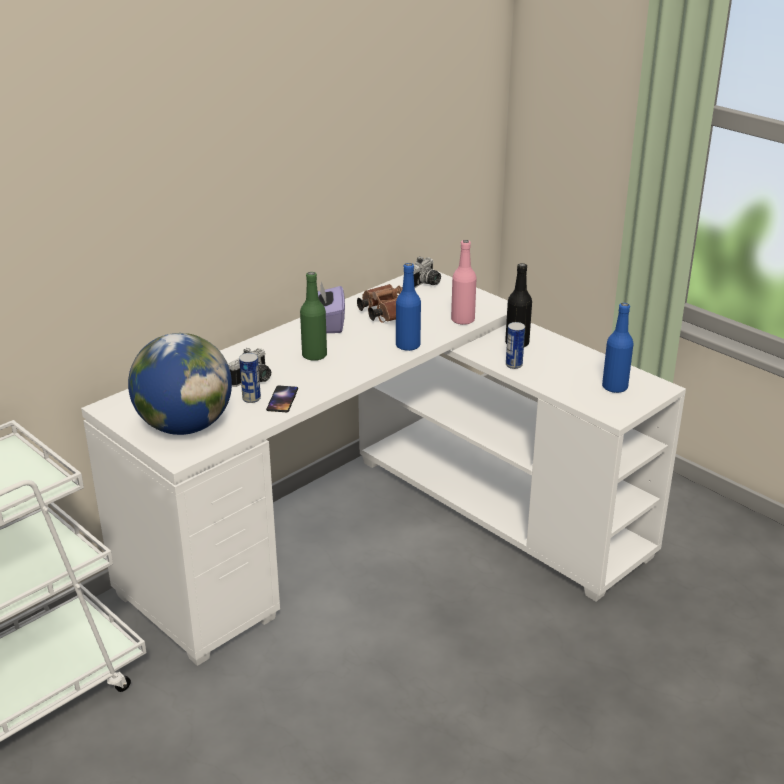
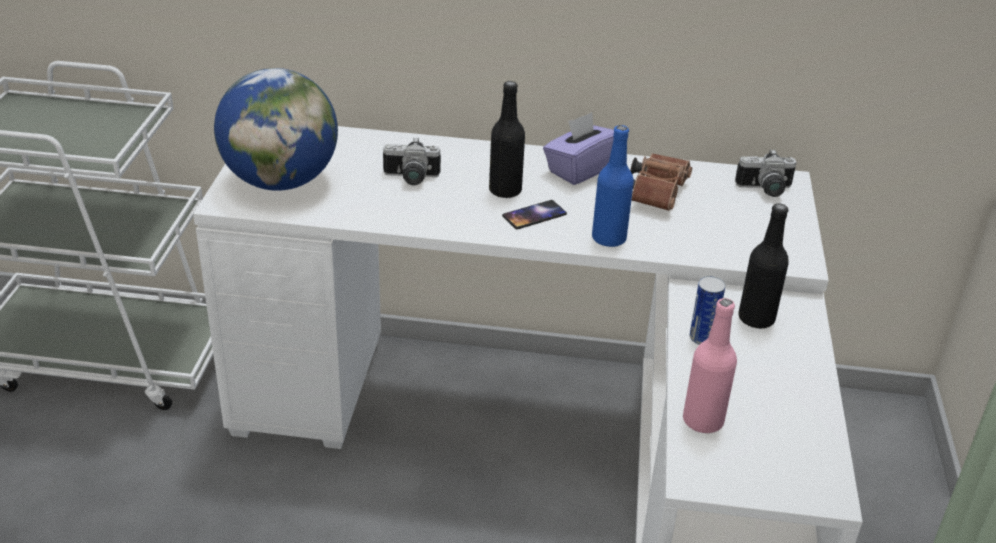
camera: 50 degrees right, 5 degrees up
can [239,353,261,403] -> none
phone [266,385,298,412] -> phone moved to [502,200,567,229]
green bottle [300,272,327,361] -> black bottle [489,81,525,198]
pink bottle [451,240,477,325] -> pink bottle moved to [683,298,737,433]
blue bottle [602,303,633,393] -> none

